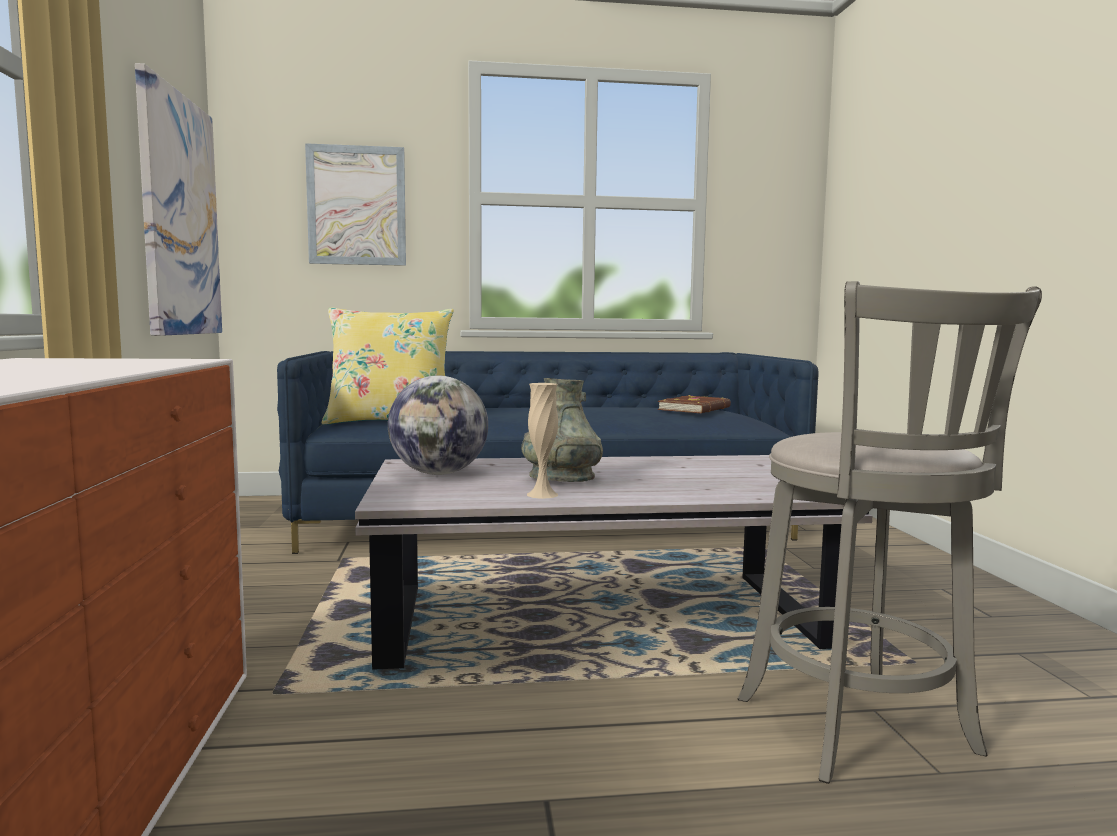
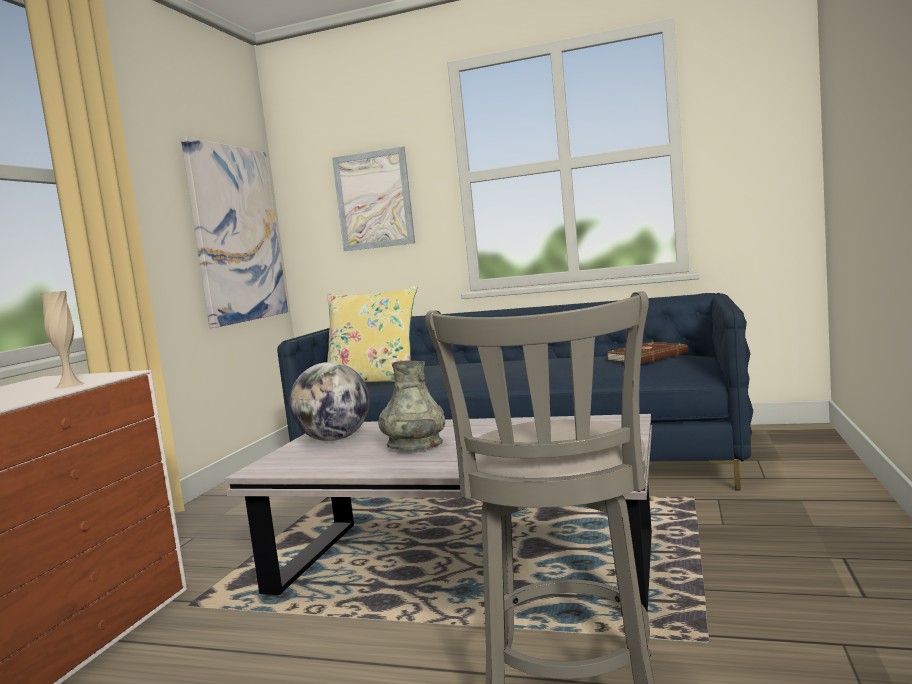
camera: 25 degrees right, 0 degrees up
beige vase [527,383,558,499] -> beige vase moved to [40,291,85,389]

